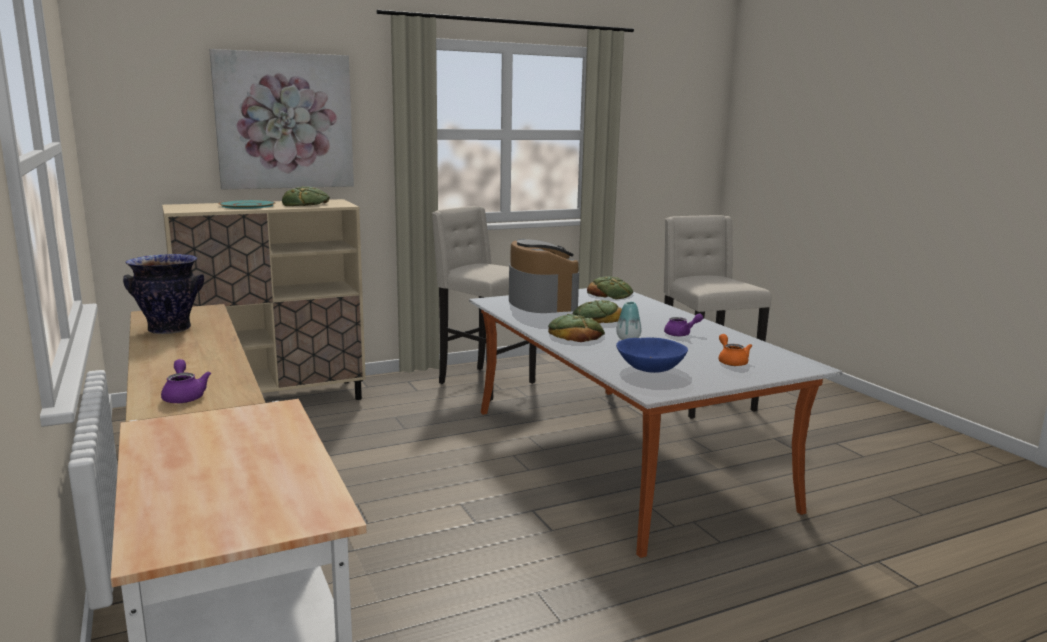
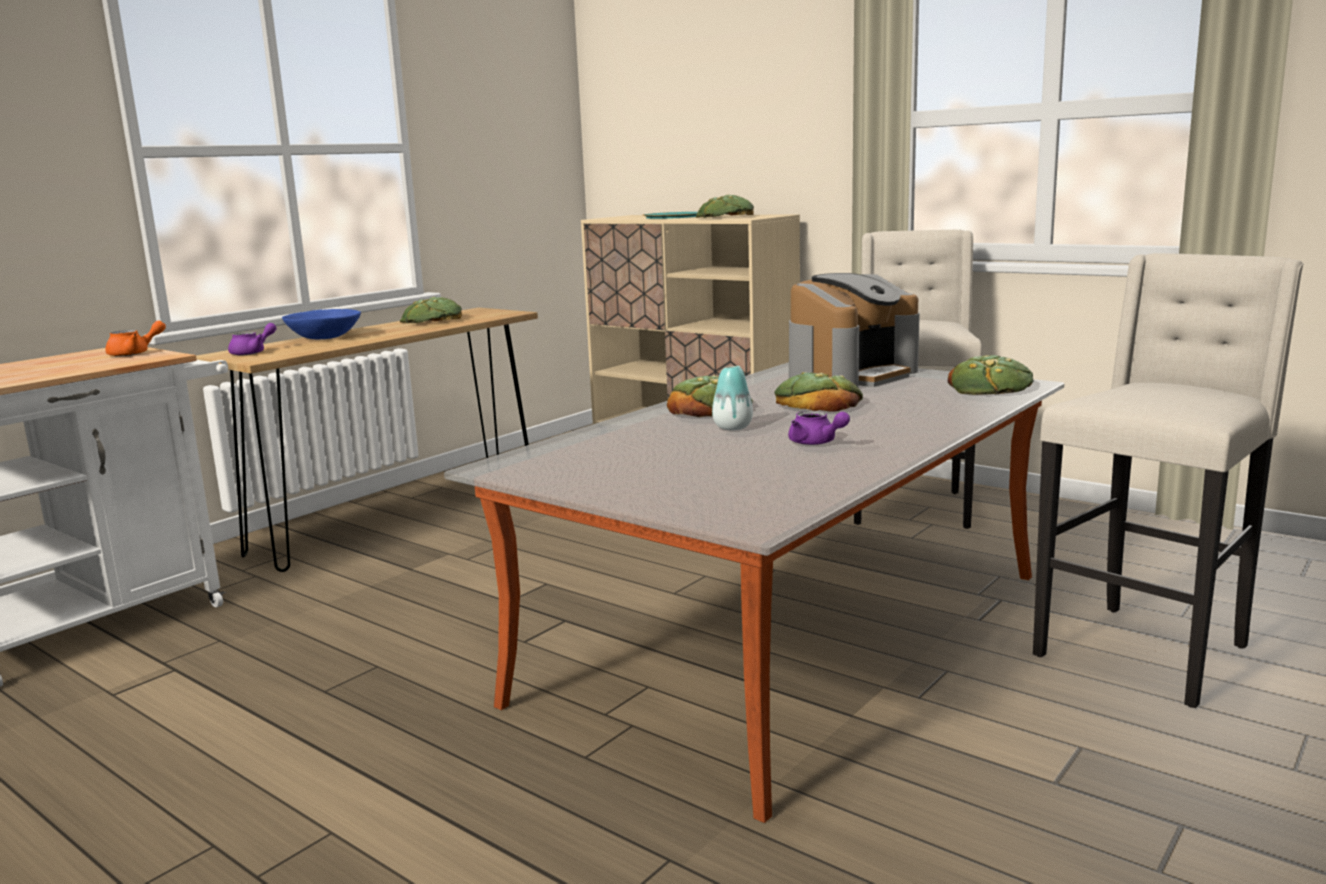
camera: 65 degrees right, 0 degrees up
vase [123,254,204,334] -> bread [400,297,462,323]
picture [210,49,354,190] -> none
blue bowl [616,338,688,373] -> blue bowl moved to [282,309,361,339]
orange teapot [719,334,752,366] -> orange teapot moved to [105,320,166,357]

